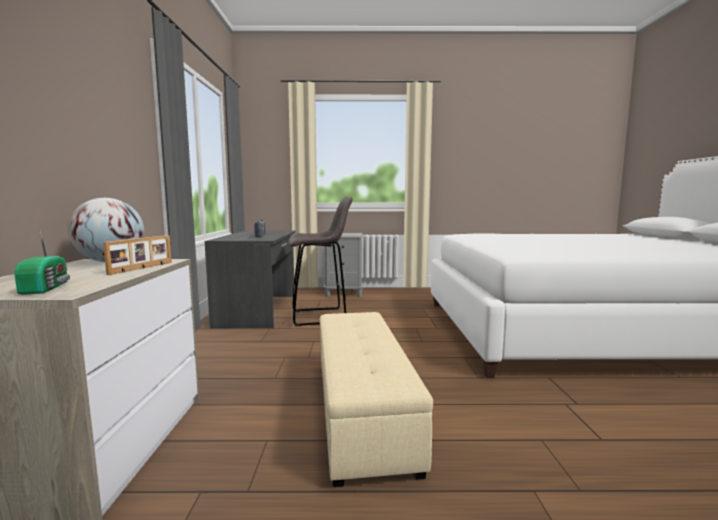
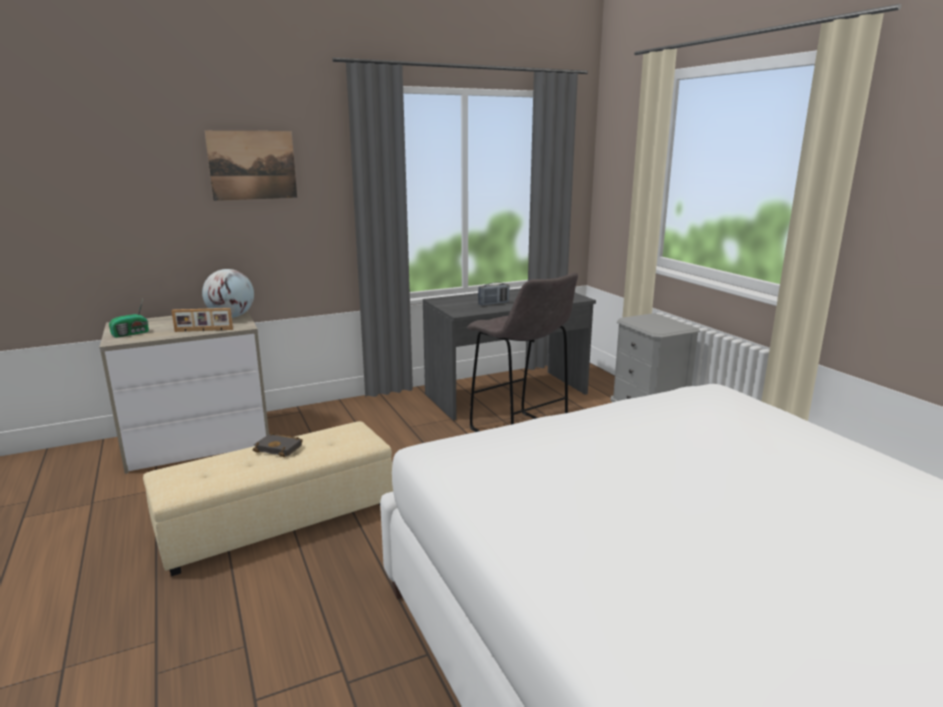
camera: 65 degrees right, 10 degrees up
none -> picture [205,131,297,201]
none -> black book [253,433,303,457]

